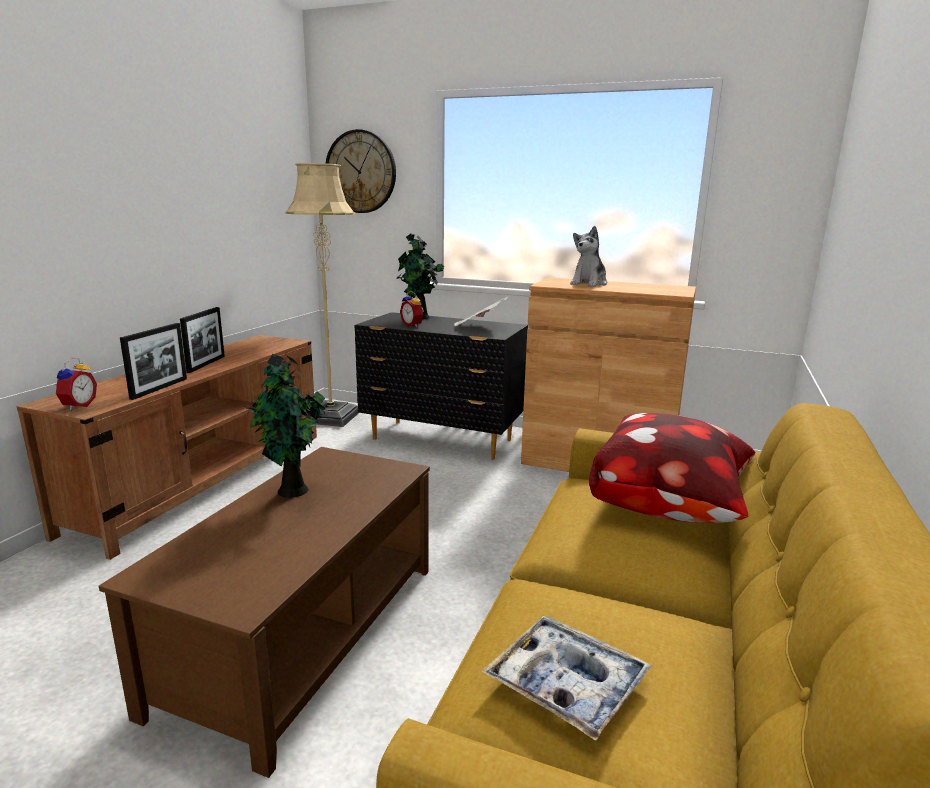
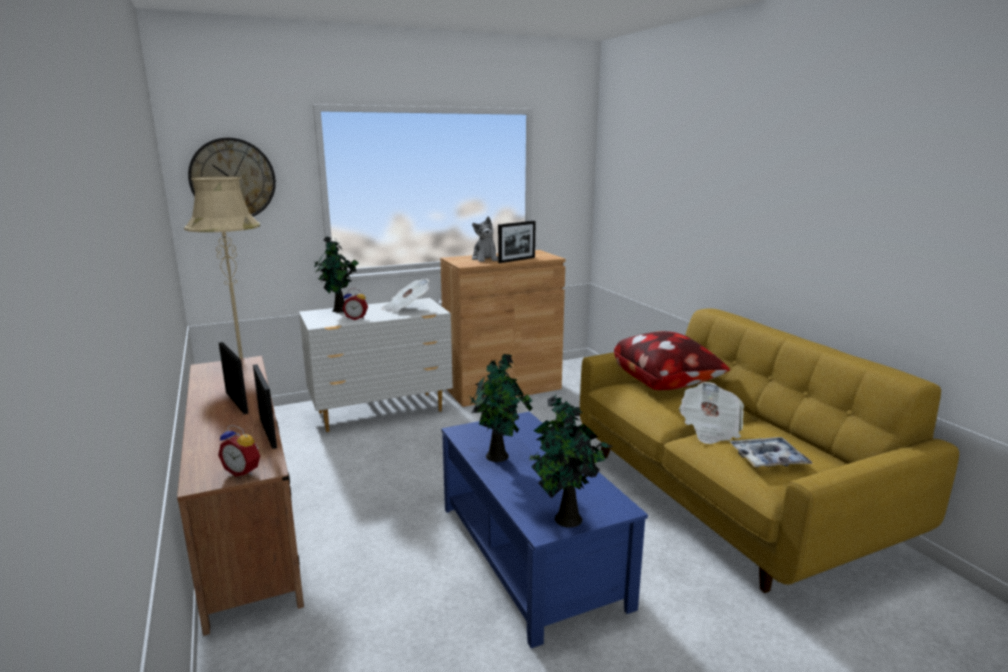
camera: 45 degrees left, 0 degrees up
alarm clock [54,358,97,410] -> alarm clock turned 150 degrees clockwise [218,425,260,477]
brown coffee table [99,447,430,778] -> blue coffee table [442,412,648,648]
black dresser [354,312,528,460] -> white dresser [299,298,453,432]
none -> picture frame [498,221,536,263]
none -> potted plant [529,395,613,528]
none -> newspaper [679,382,744,444]

